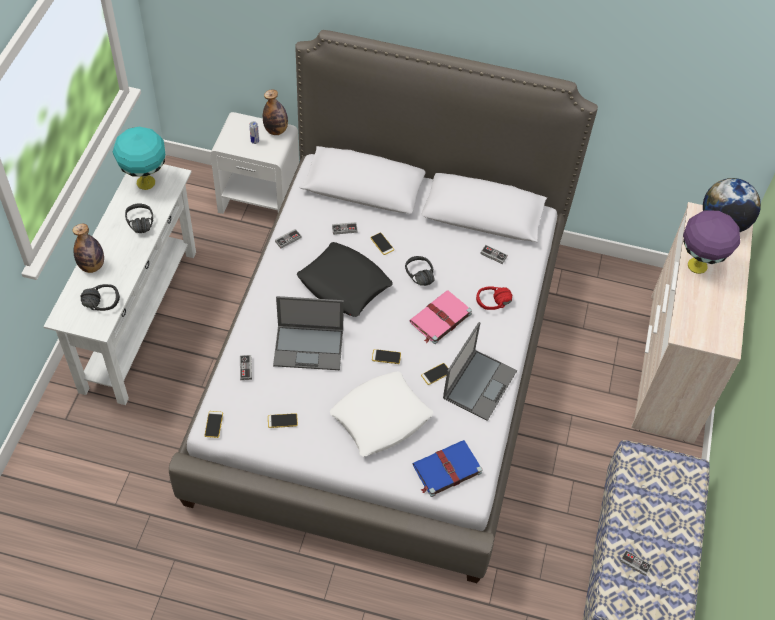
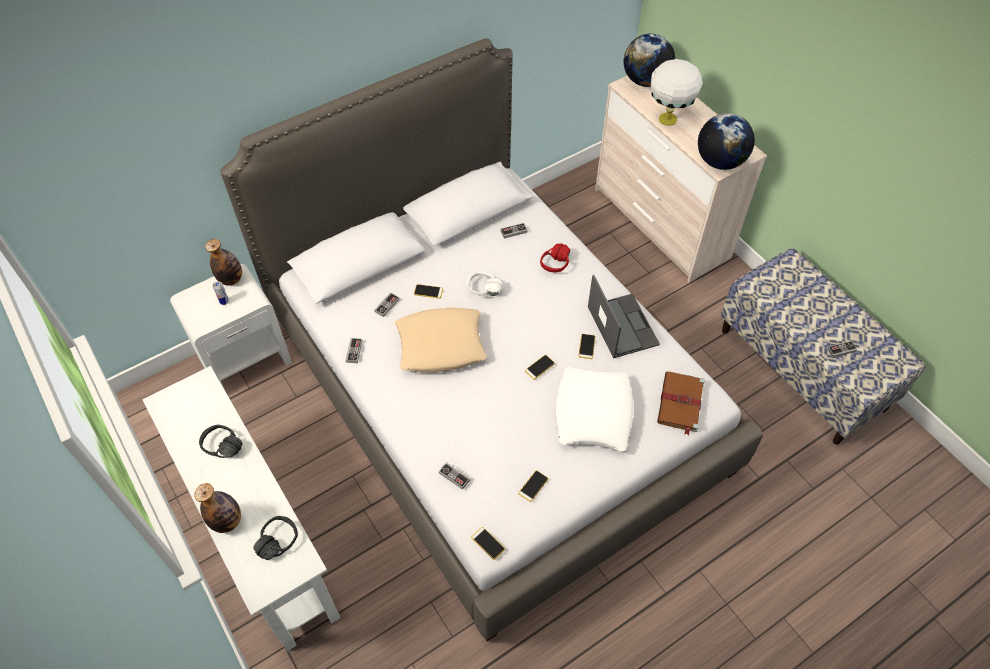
camera: 45 degrees left, 0 degrees up
turquoise table lamp [113,127,165,190] -> none
laptop [273,296,344,370] -> none
black pillow [297,242,393,317] -> beige pillow [395,308,487,372]
black headphones [405,256,435,286] -> white headphones [466,272,503,297]
pink book [409,290,472,344] -> none
blue book [413,440,483,497] -> brown book [657,372,705,435]
purple table lamp [683,210,740,274] -> white table lamp [651,59,703,126]
none -> globe [698,113,755,170]

